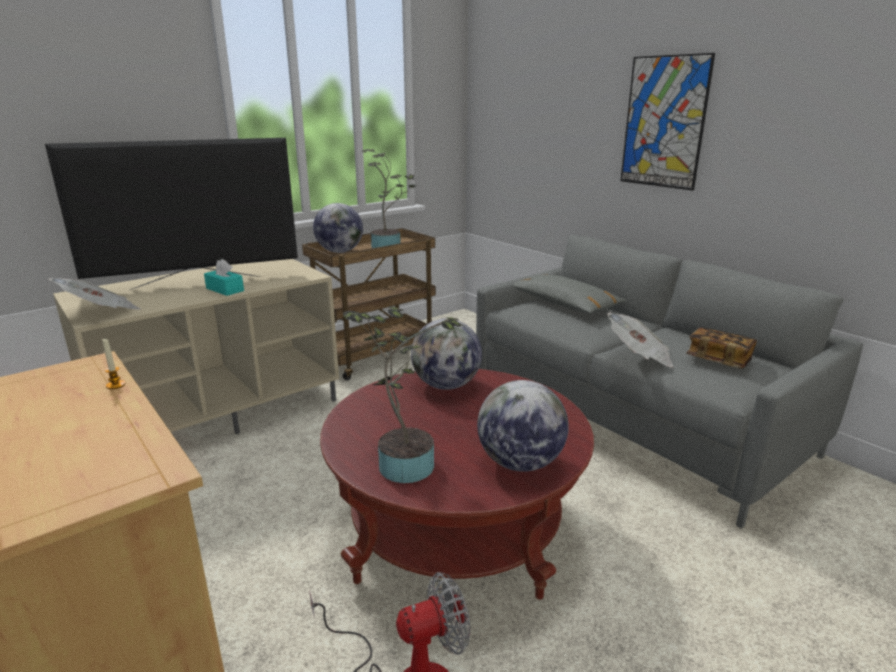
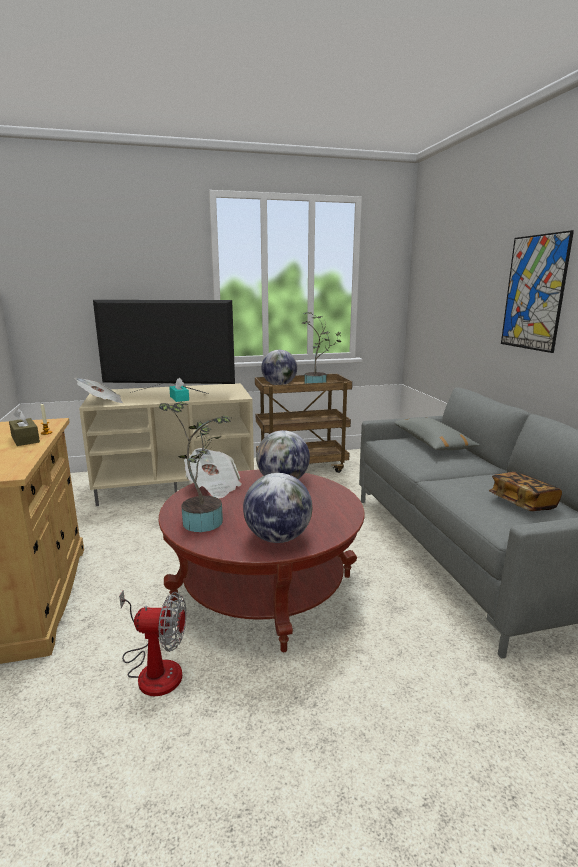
camera: 25 degrees right, 5 degrees down
newspaper [607,313,673,367] -> newspaper moved to [184,448,242,499]
none -> brown tissue box [9,408,40,446]

